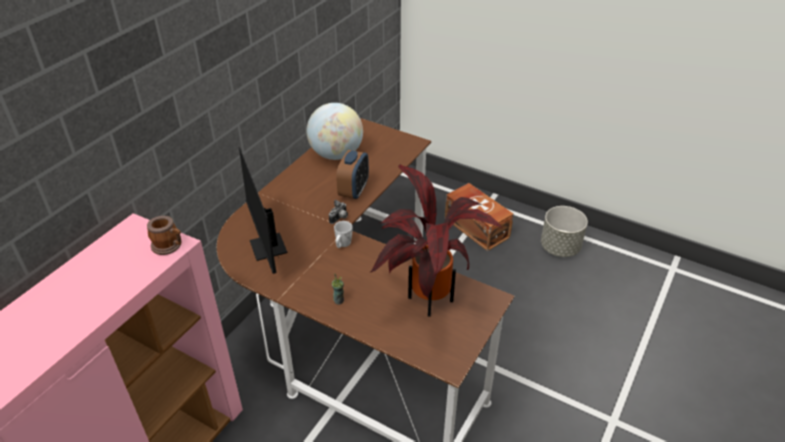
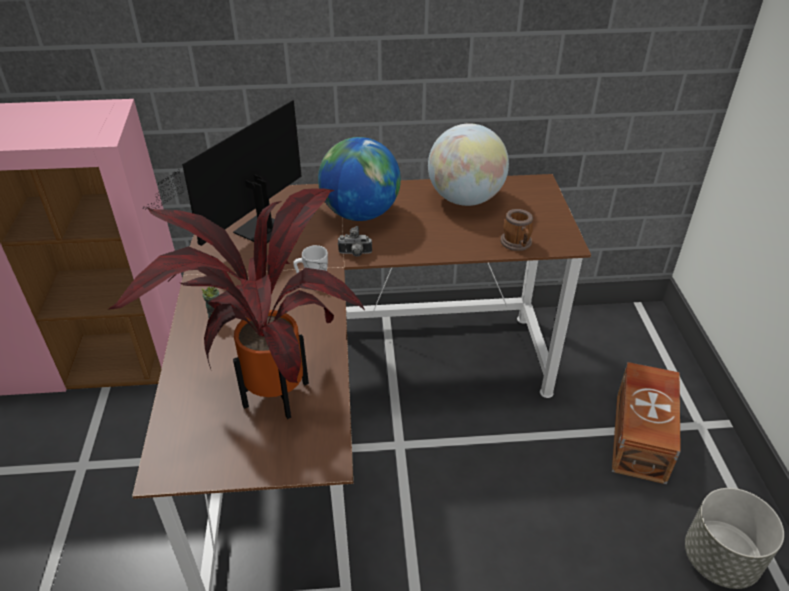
camera: 55 degrees right, 0 degrees up
mug [147,216,181,255] -> mug moved to [500,209,533,251]
alarm clock [336,150,369,199] -> none
none -> globe [318,137,401,221]

